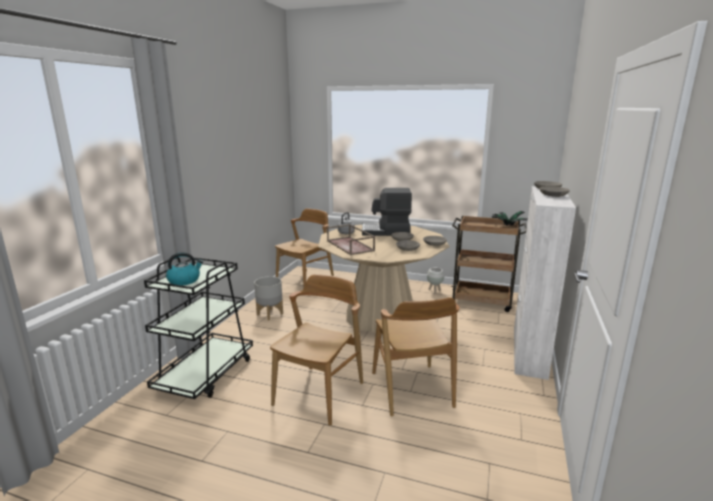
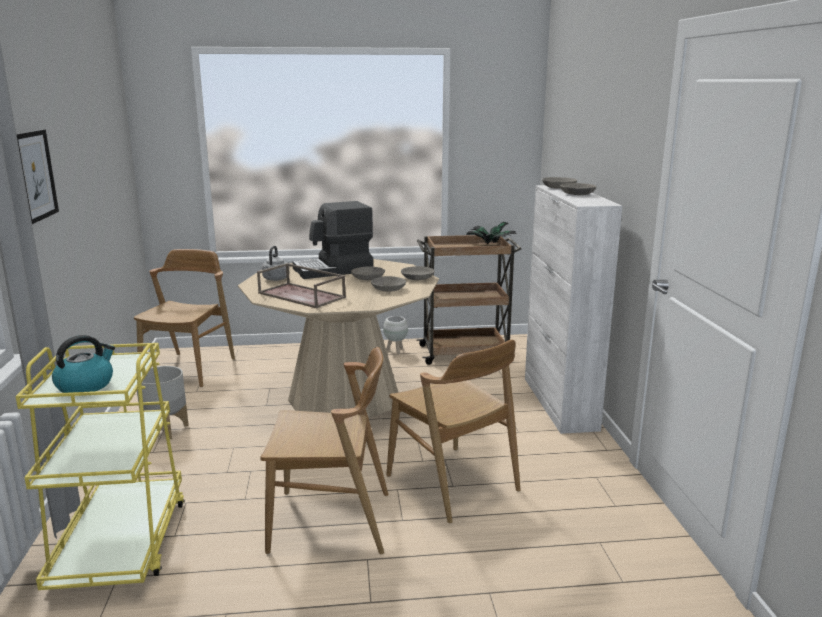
camera: 25 degrees left, 0 degrees up
black cart [144,257,253,399] -> yellow cart [15,343,185,590]
brown chair [270,274,363,426] -> brown chair turned 90 degrees clockwise [261,347,388,554]
none -> picture [16,129,59,224]

